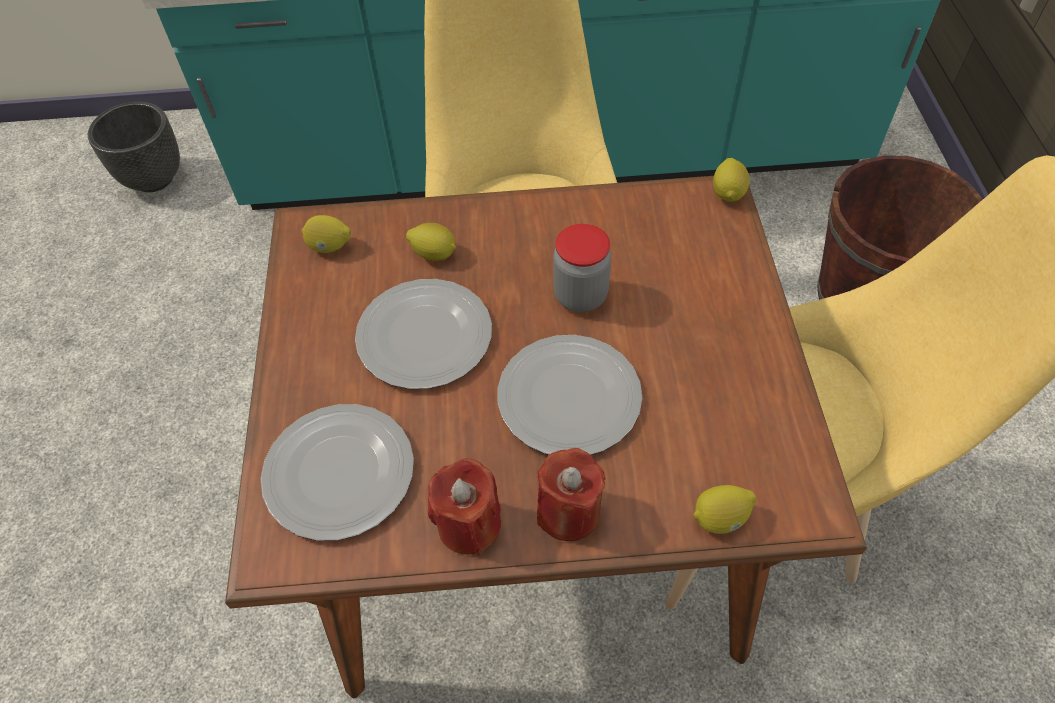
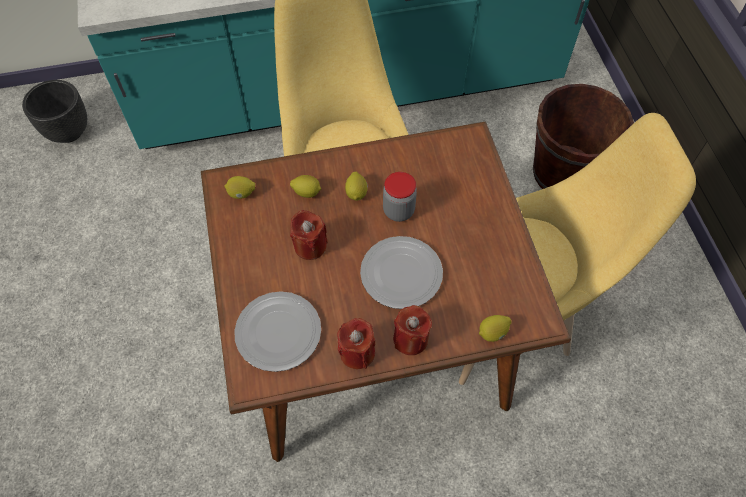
camera: 10 degrees left, 5 degrees up
plate [355,279,492,389] -> red candle [290,210,328,260]
lemon [713,158,750,202] -> lemon moved to [345,172,368,201]

